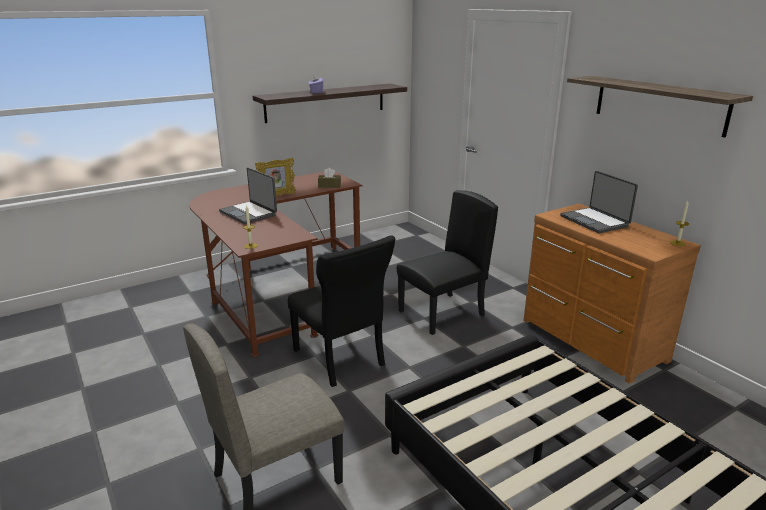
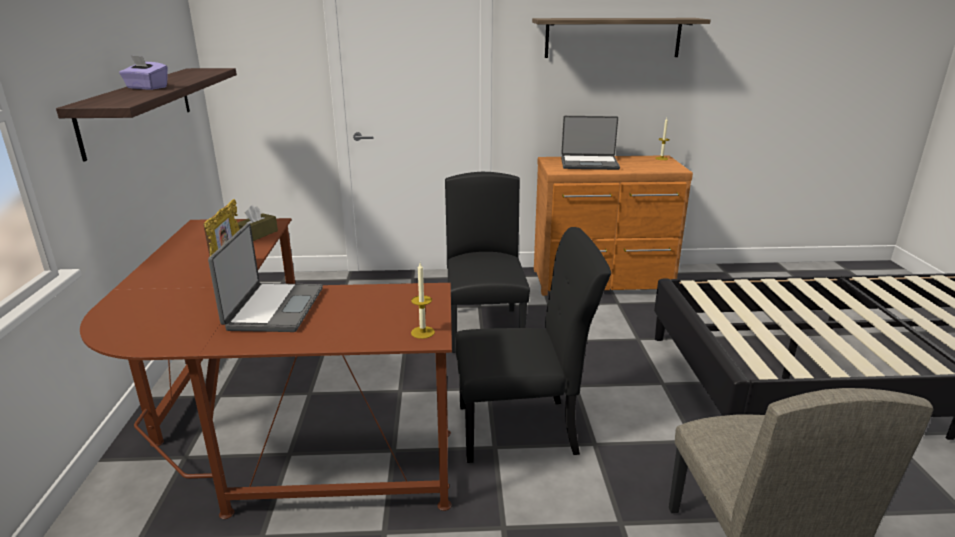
camera: 60 degrees left, 0 degrees up
laptop [219,168,277,224] -> laptop turned 75 degrees counterclockwise [208,223,323,332]

